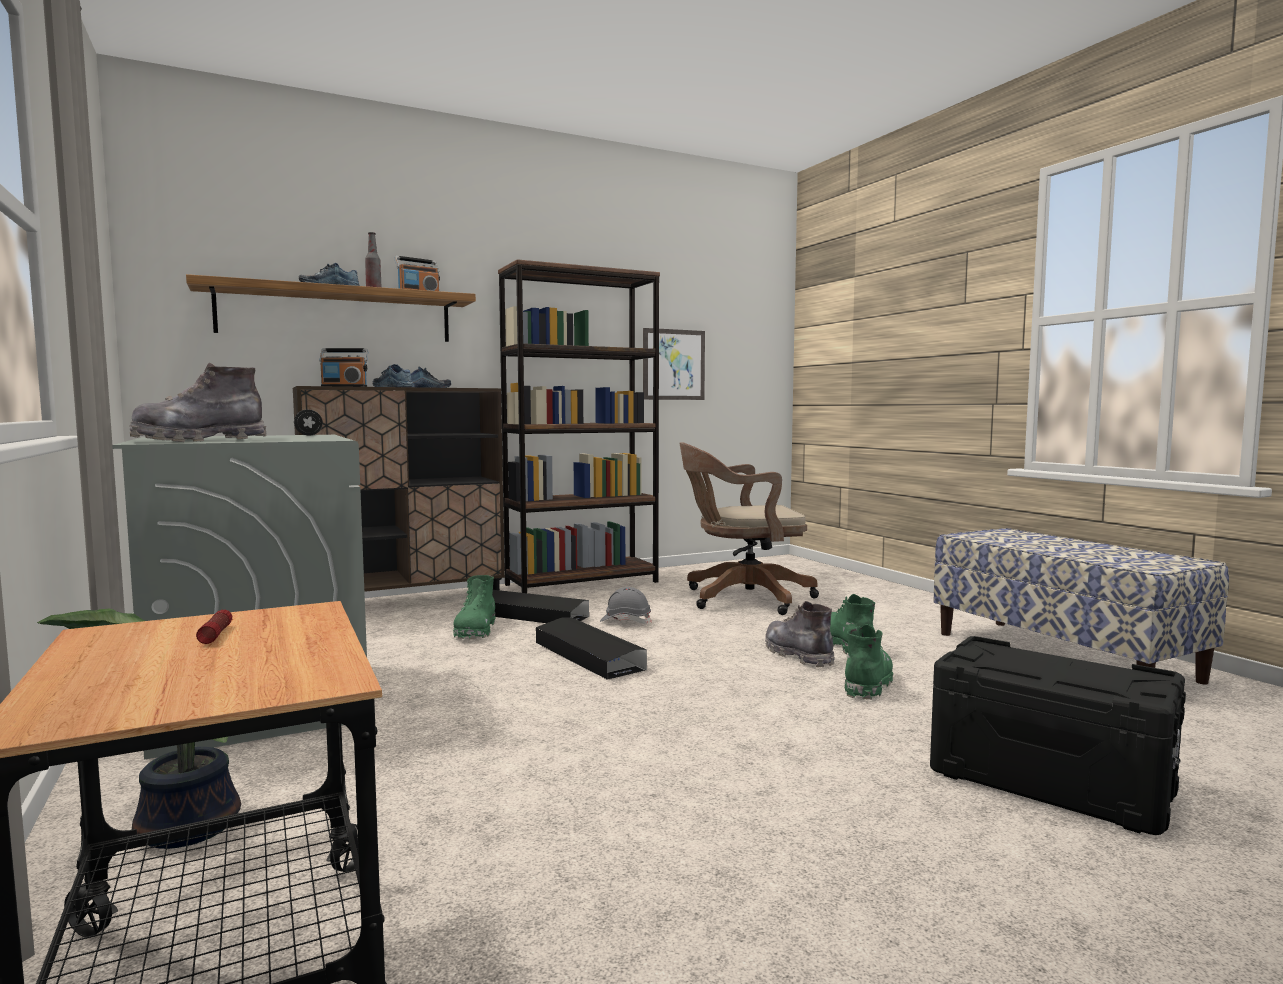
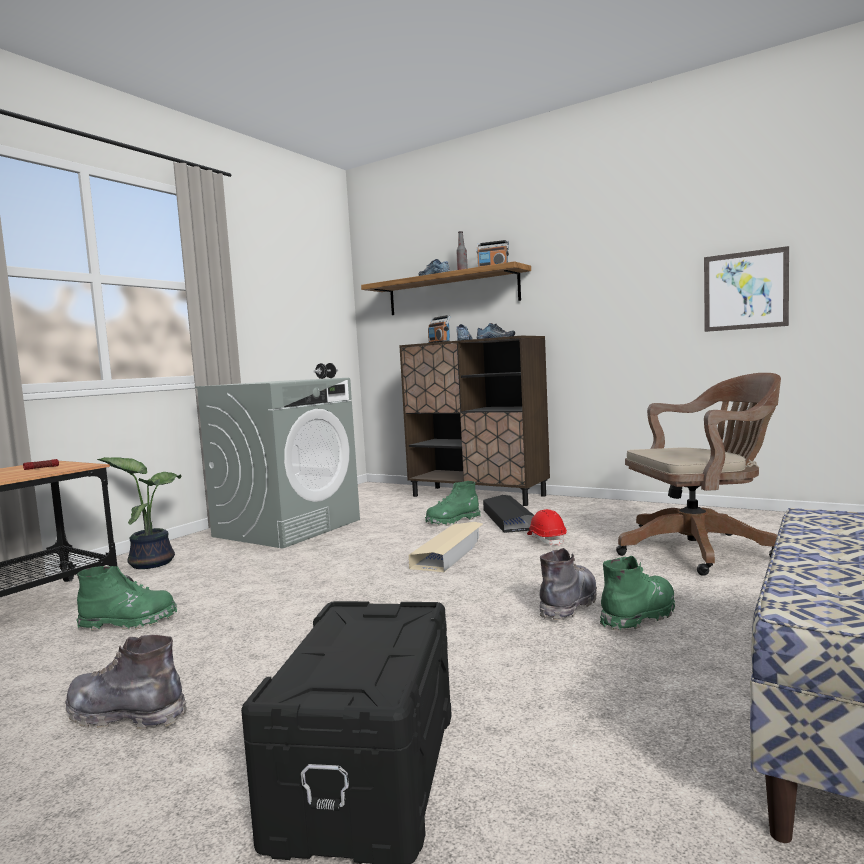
camera: 60 degrees right, 0 degrees up
grey boot [129,363,267,442] -> grey boot moved to [65,635,187,730]
brown bookcase [498,259,660,593] -> none
black storage box [536,617,647,680] -> beige storage box [408,522,483,572]
grey hard hat [600,587,652,624] -> red hard hat [527,509,567,546]
brown office chair [680,442,819,615] -> brown office chair turned 120 degrees clockwise [616,373,781,576]
green boot [845,624,893,700] -> green boot moved to [76,566,177,631]

